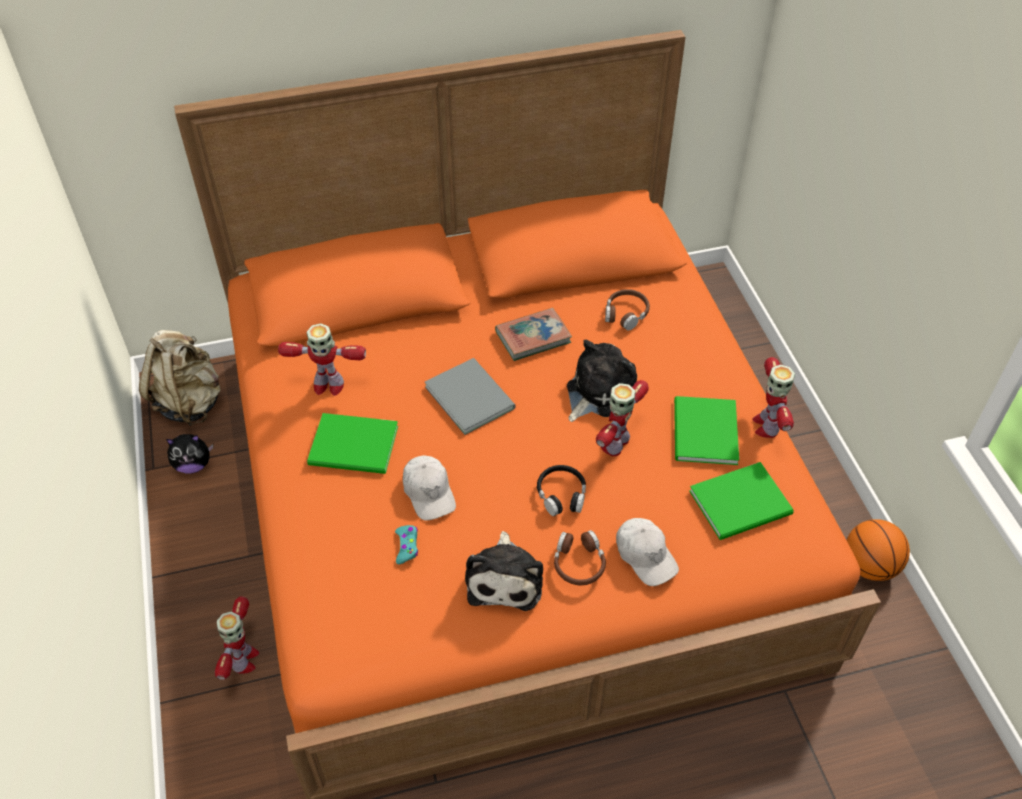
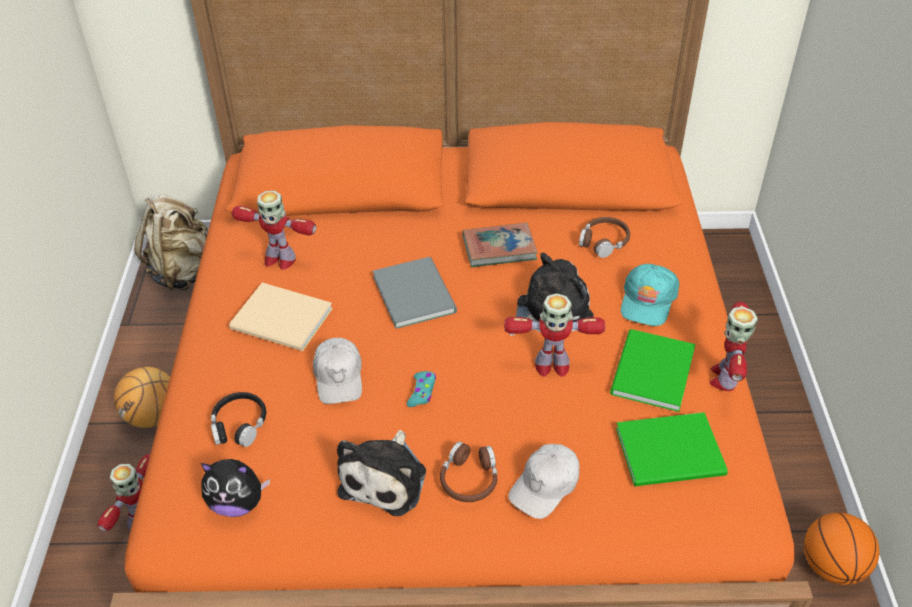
camera: 15 degrees right, 5 degrees down
plush toy [166,434,213,474] -> plush toy moved to [201,459,270,517]
green book [307,413,398,474] -> beige book [229,283,333,351]
turquoise game controller [395,525,418,565] -> turquoise game controller moved to [407,371,436,407]
black headphones [537,465,586,516] -> black headphones moved to [211,392,266,447]
toy robot [596,380,649,456] -> toy robot turned 135 degrees counterclockwise [504,293,605,377]
white cap [616,518,679,586] -> white cap turned 60 degrees clockwise [508,444,580,519]
none -> basketball [114,367,170,428]
none -> turquoise cap [621,264,679,326]

